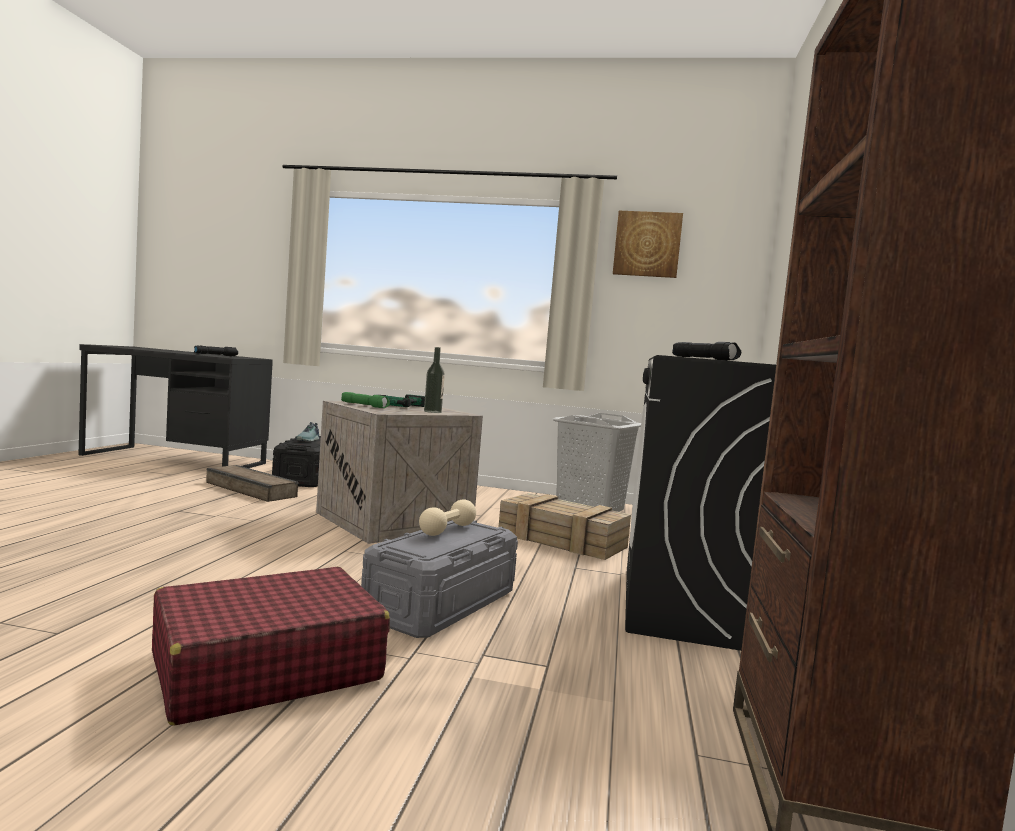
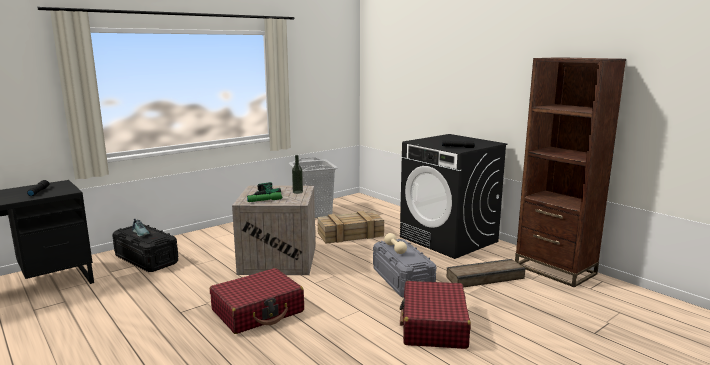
camera: 50 degrees left, 10 degrees up
crate [206,465,298,502] -> crate moved to [446,259,526,287]
picture [613,211,683,278] -> none
none -> red suitcase [210,268,304,334]

